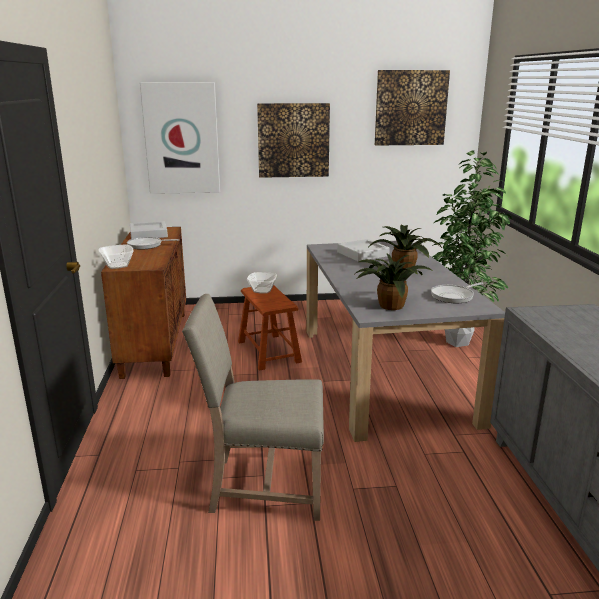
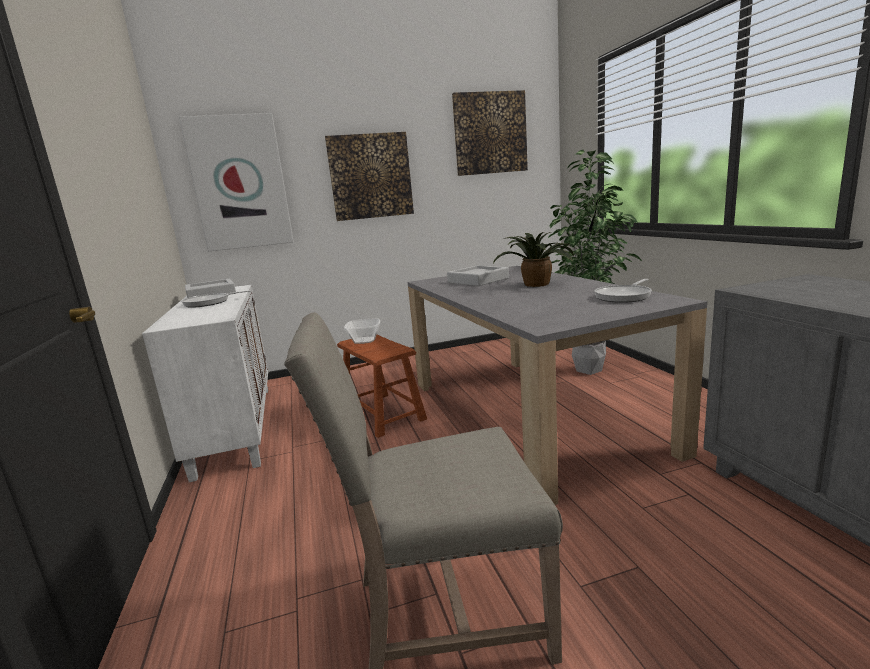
camera: 10 degrees left, 5 degrees down
bowl [98,245,134,269] -> none
brown cabinet [101,227,186,379] -> white cabinet [142,285,268,482]
potted plant [355,253,433,310] -> none

